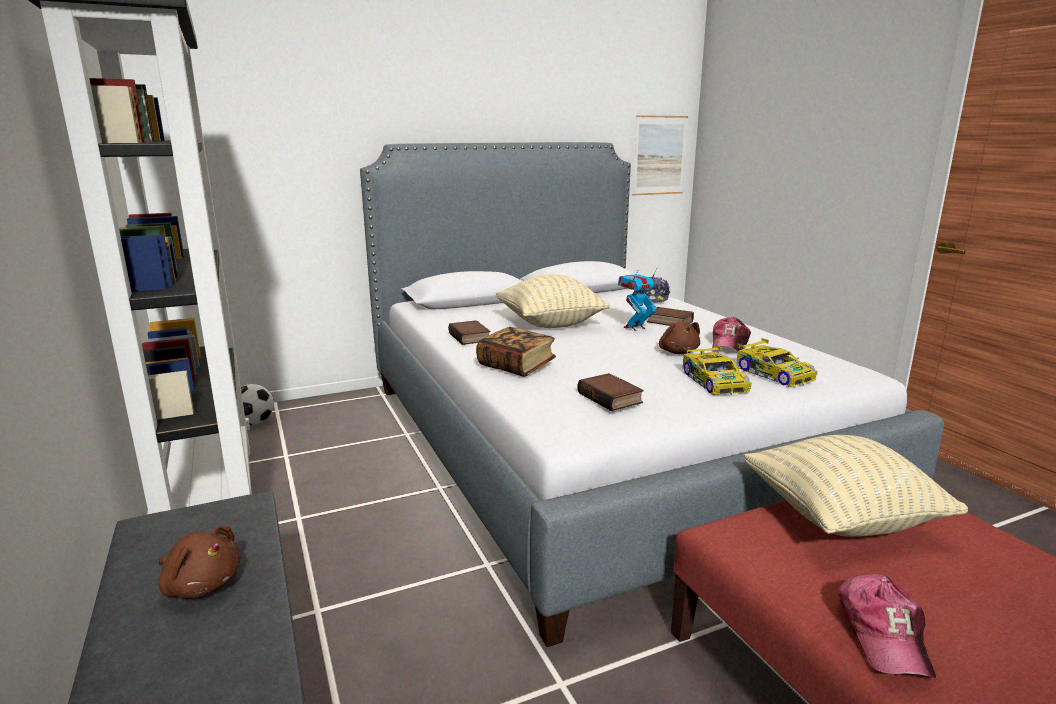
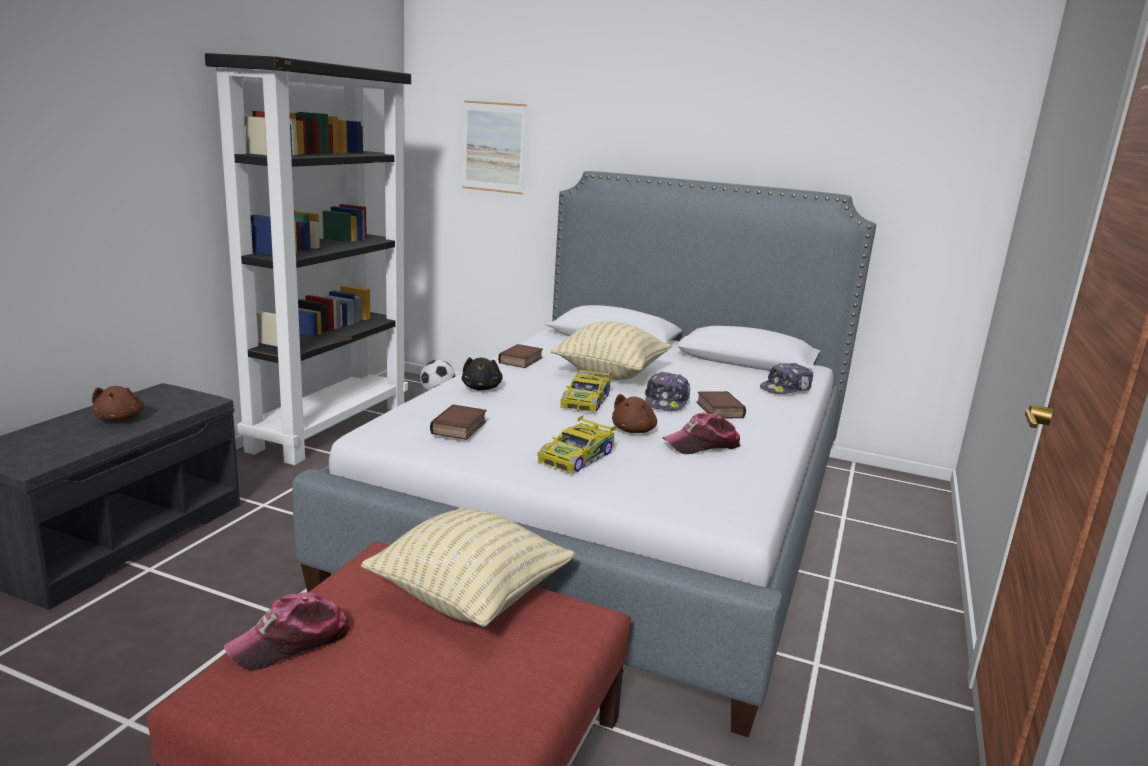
camera: 45 degrees right, 0 degrees up
book [476,327,556,377] -> black plush toy [462,357,503,390]
toy robot [618,267,658,331] -> cap [645,371,690,411]
picture [632,115,688,195] -> picture moved to [462,100,526,194]
toy car [736,338,818,387] -> toy car moved to [560,367,612,413]

